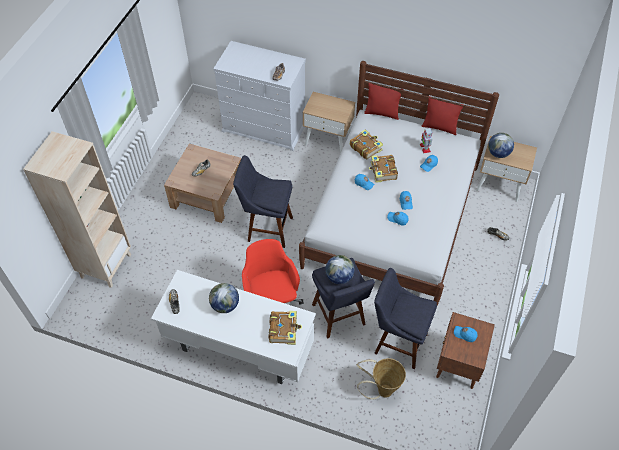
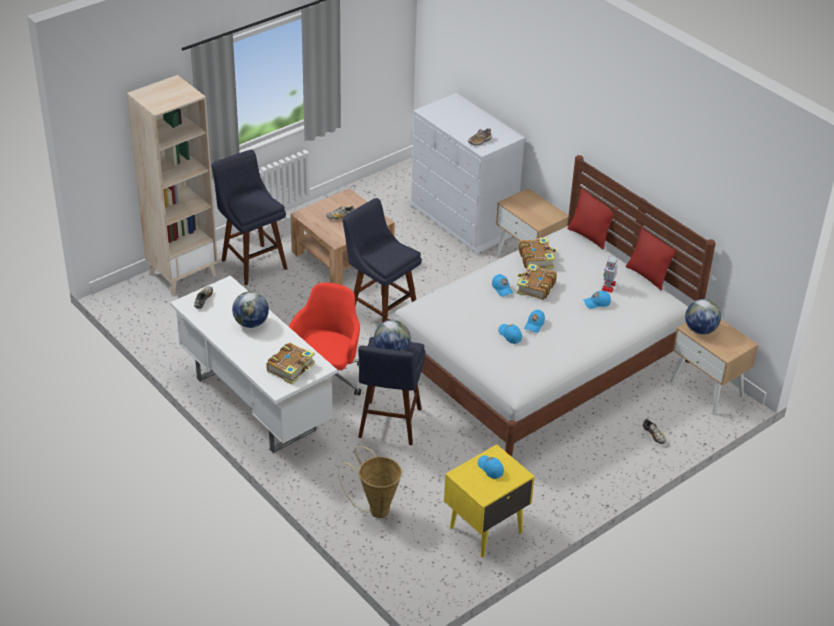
camera: 30 degrees right, 15 degrees down
blue stool [374,268,437,369] -> blue stool moved to [211,150,287,285]
brown nightstand [436,312,495,389] -> yellow nightstand [444,444,535,557]

